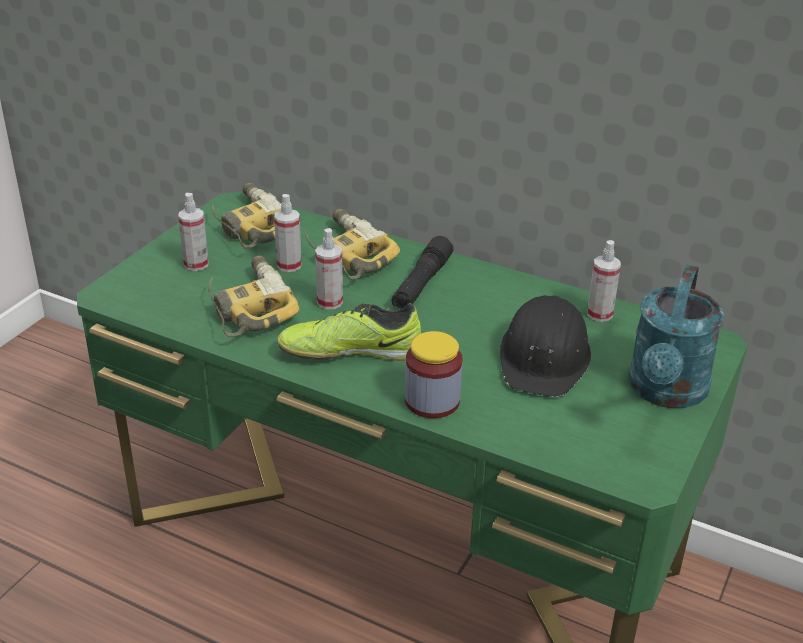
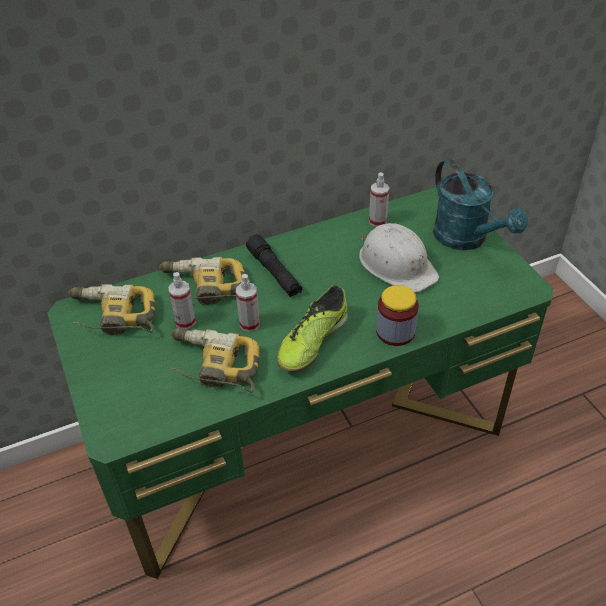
camera: 50 degrees left, 10 degrees up
spray bottle [178,193,209,271] -> none
black hard hat [500,295,591,397] -> white hard hat [359,223,439,293]

